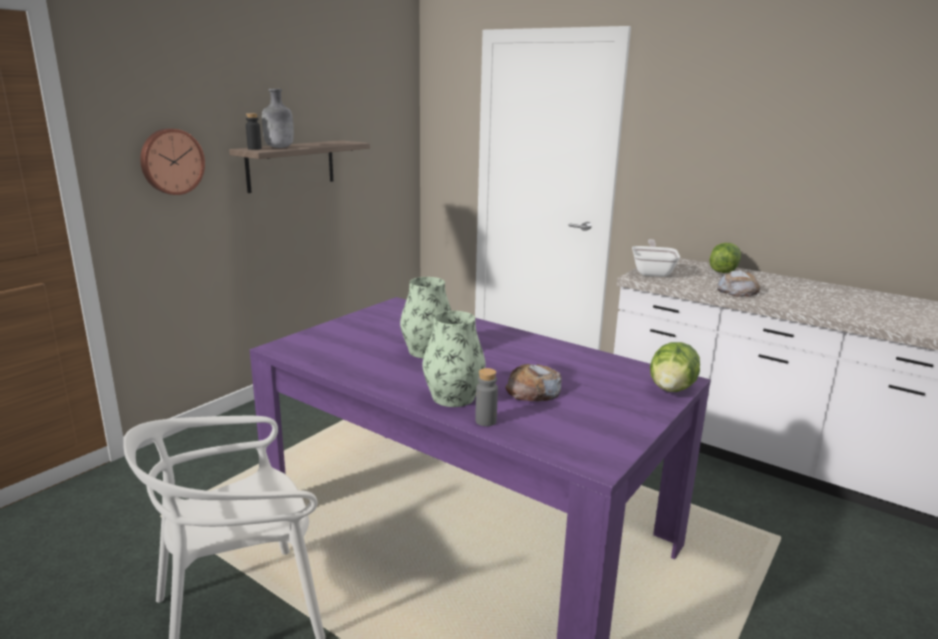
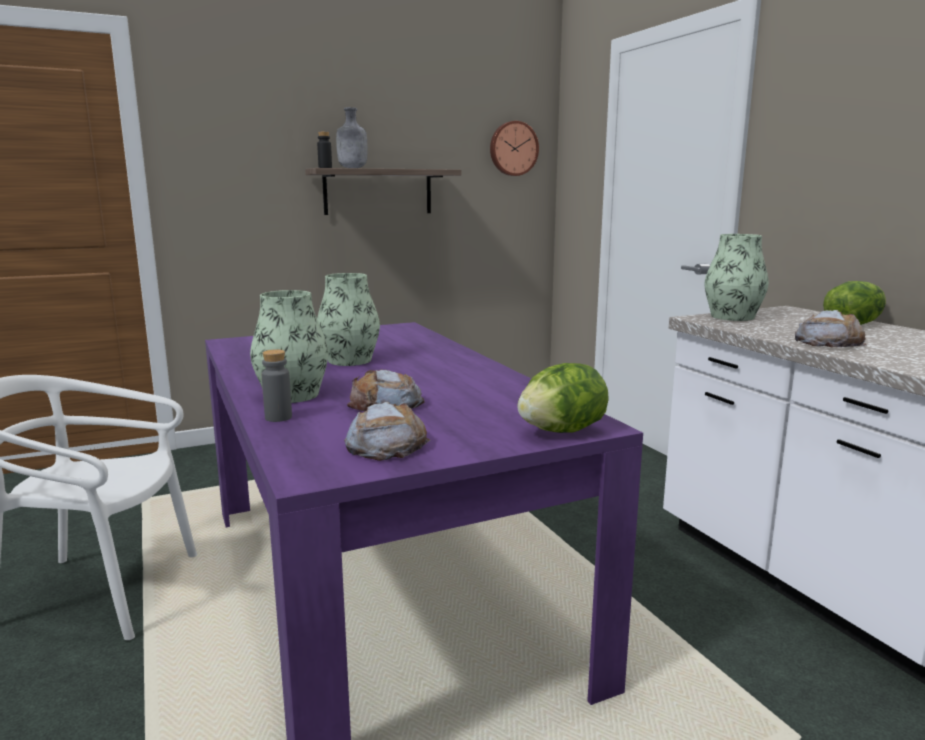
camera: 30 degrees right, 5 degrees down
wall clock [140,128,205,195] -> wall clock moved to [490,121,539,176]
frying pan [632,239,680,277] -> vase [705,234,769,321]
none -> bread [344,402,430,461]

